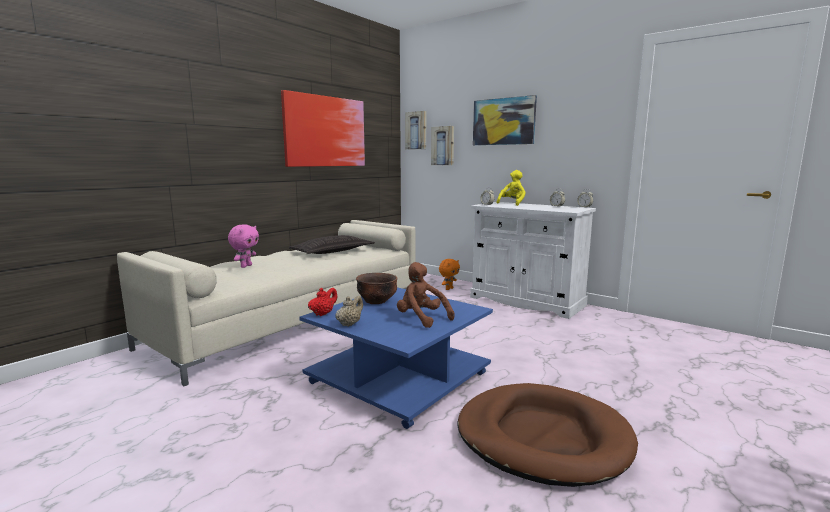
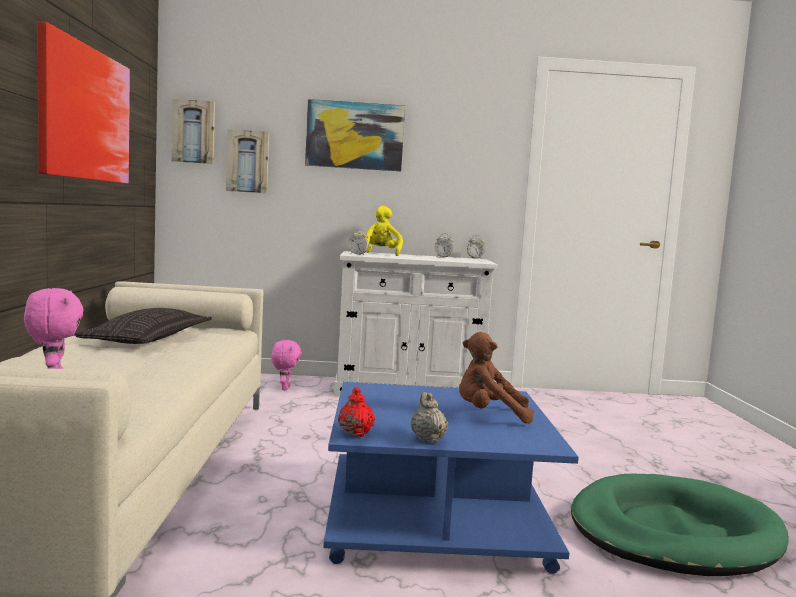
camera: 40 degrees left, 5 degrees down
brown bowl [356,273,398,304] -> none
orange plush toy [439,259,460,290] -> pink plush toy [271,340,302,390]
brown dog bed [458,383,638,487] -> green dog bed [571,474,789,576]

